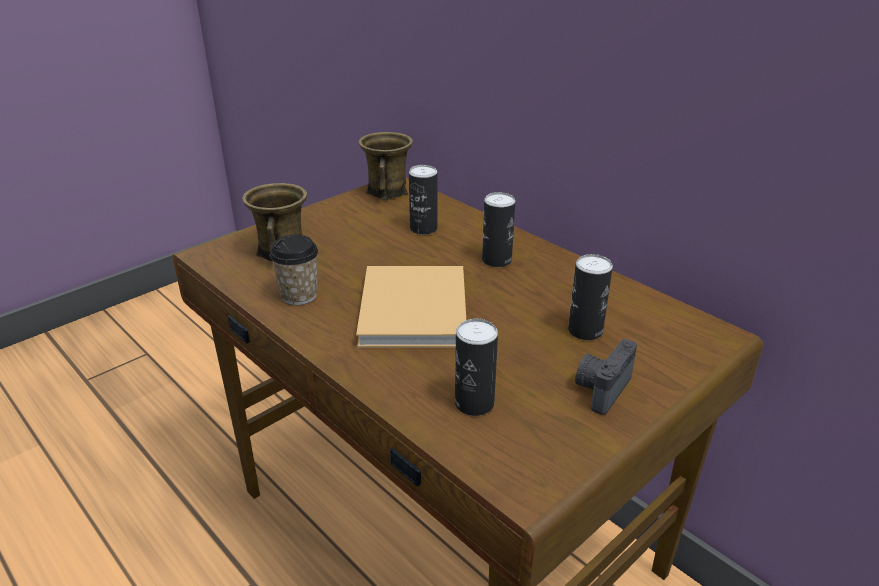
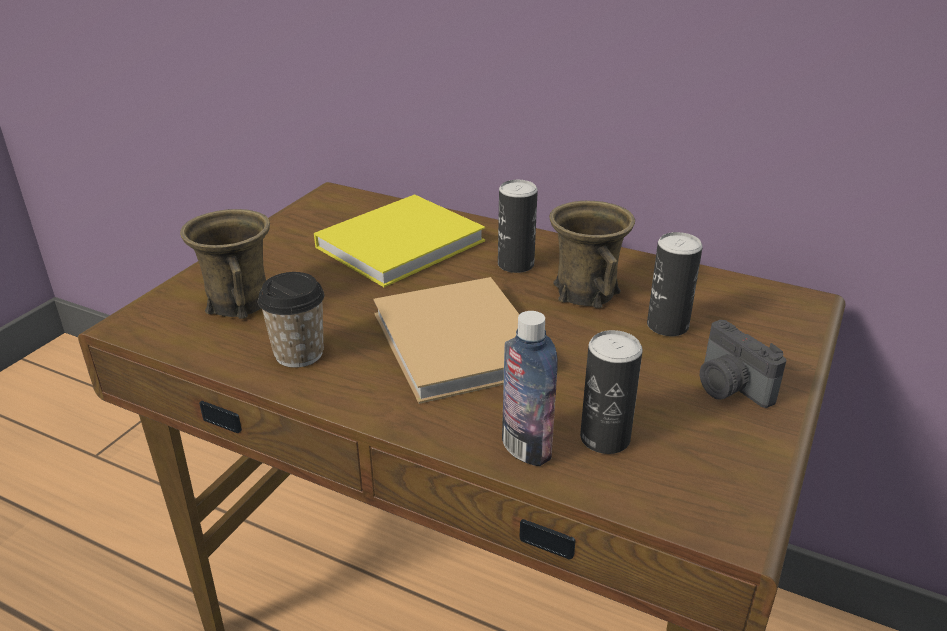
camera: 20 degrees left, 0 degrees up
brown mug [359,132,413,200] -> brown mug moved to [549,201,635,308]
can [409,165,438,235] -> yellow book [314,194,485,287]
camera [575,339,637,415] -> camera turned 45 degrees counterclockwise [700,320,787,408]
none -> bottle [502,311,557,466]

